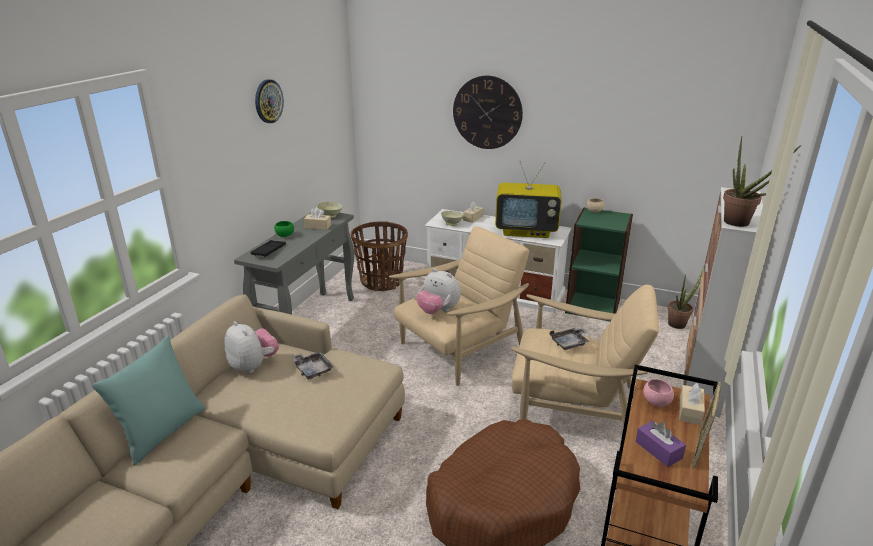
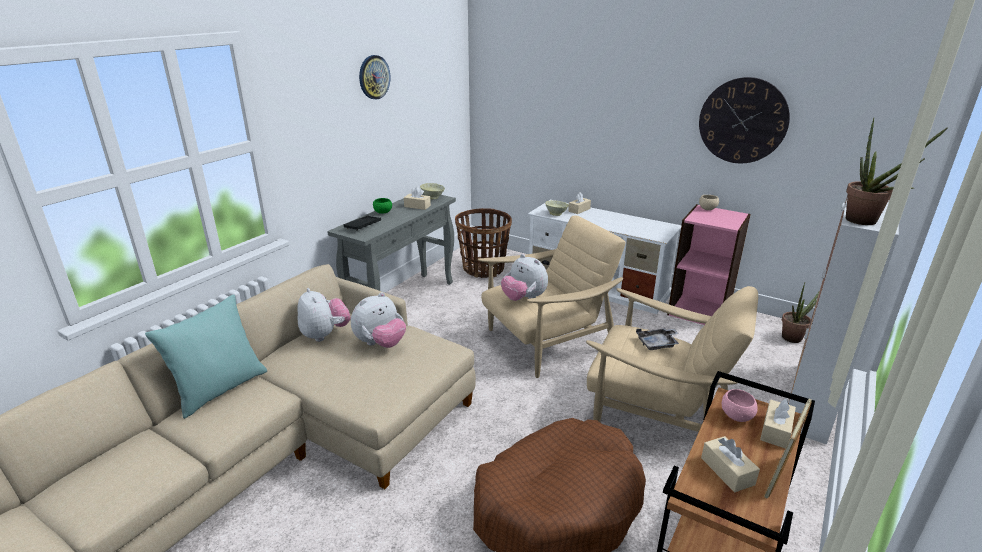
camera: 10 degrees right, 0 degrees up
grey tray [292,351,334,380] -> plush toy [351,292,406,348]
wall clock [453,76,523,149] -> wall clock moved to [699,77,790,163]
television [495,161,562,238] -> none
green bookcase [565,207,633,322] -> pink bookcase [667,204,751,325]
purple tissue box [635,421,686,467] -> beige tissue box [701,436,760,492]

